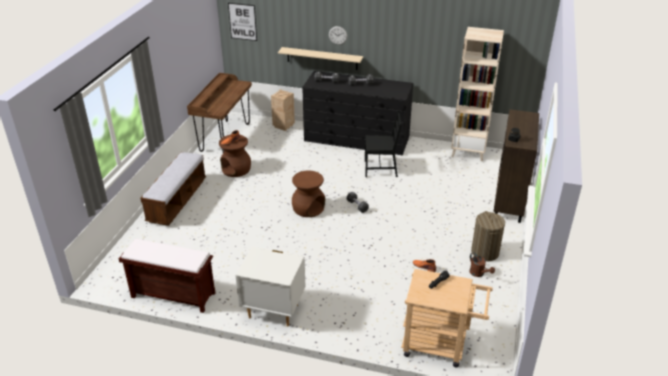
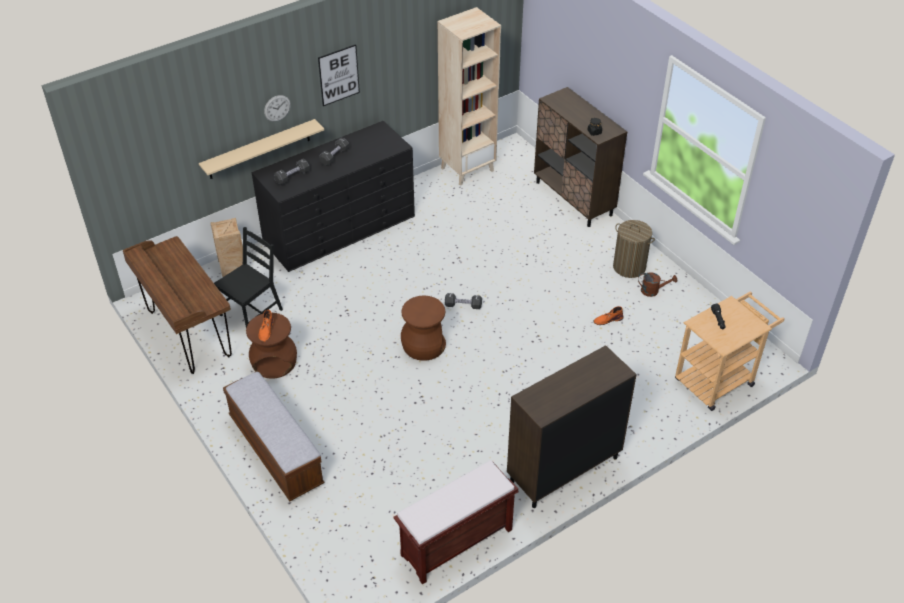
camera: 50 degrees left, 10 degrees up
picture [228,3,257,41] -> picture moved to [318,44,360,106]
white nightstand [235,246,305,326] -> brown cabinet [507,345,637,508]
black chair [365,110,402,177] -> black chair moved to [214,227,283,328]

